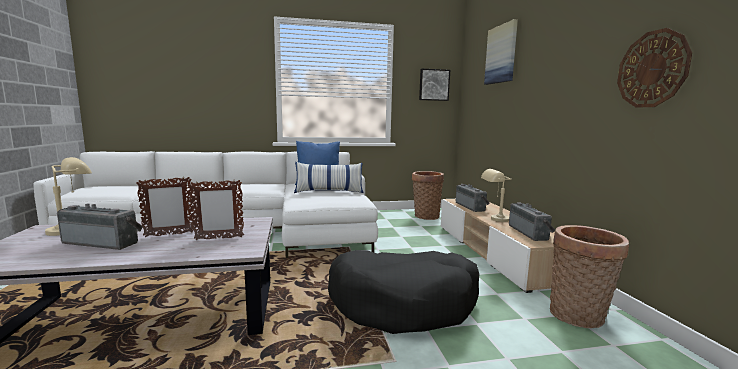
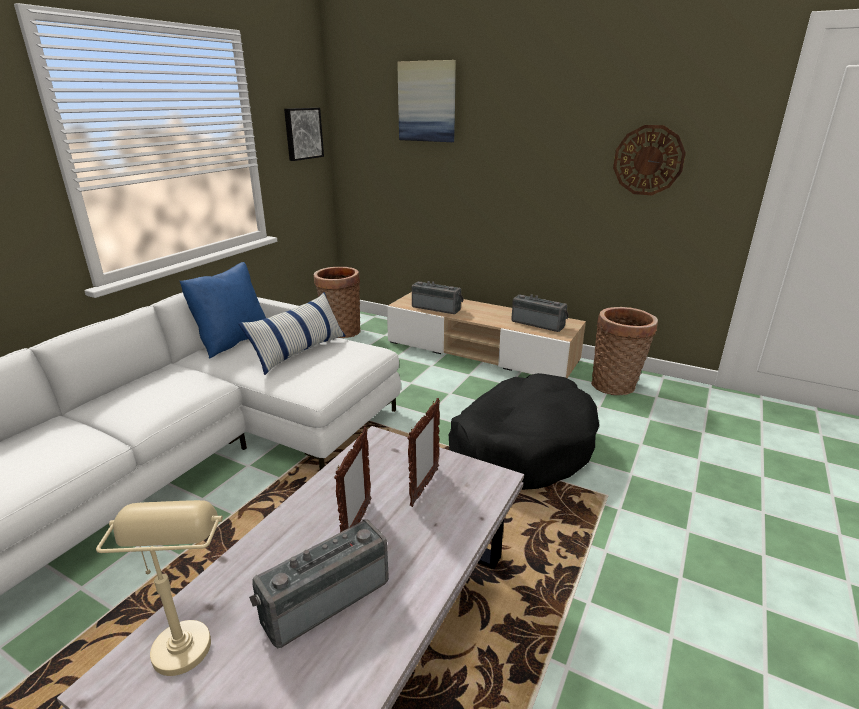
camera: 50 degrees left, 15 degrees up
beige table lamp [481,169,511,222] -> none

